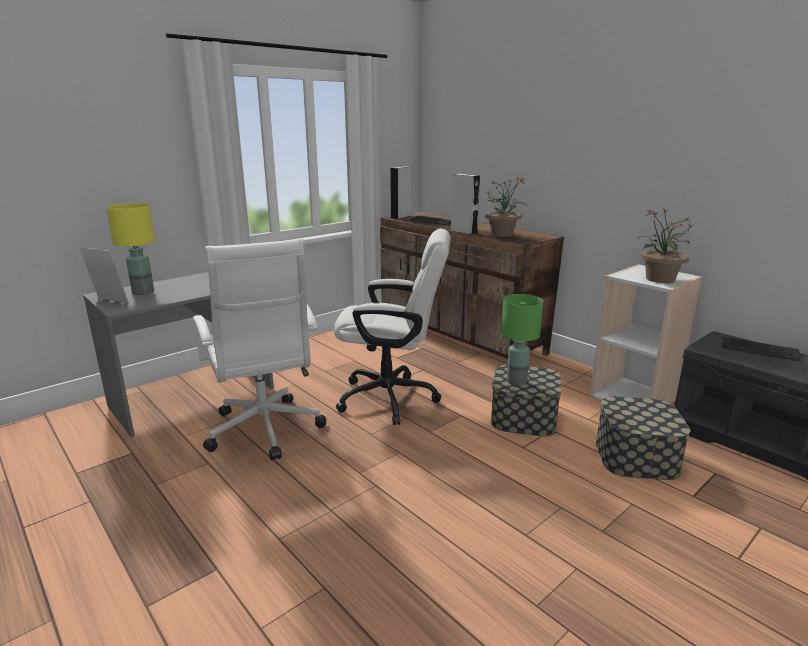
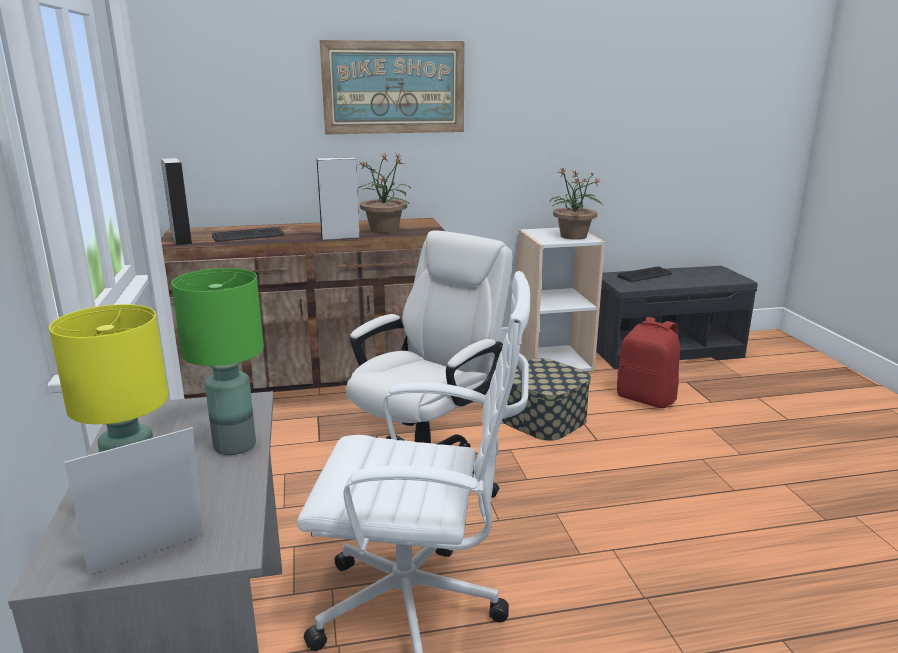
camera: 60 degrees left, 0 degrees up
green table lamp [501,294,543,386] -> green table lamp moved to [171,268,264,455]
storage box [596,396,691,480] -> red backpack [617,317,680,408]
none -> picture [320,40,465,134]

